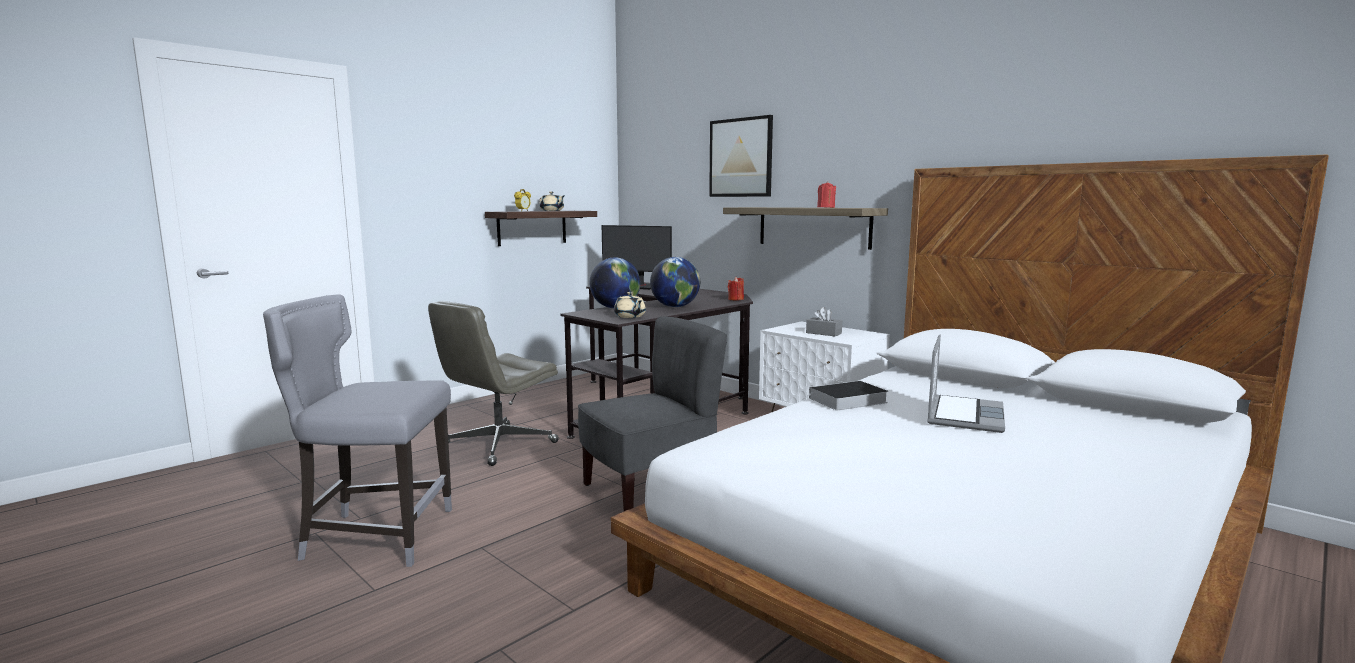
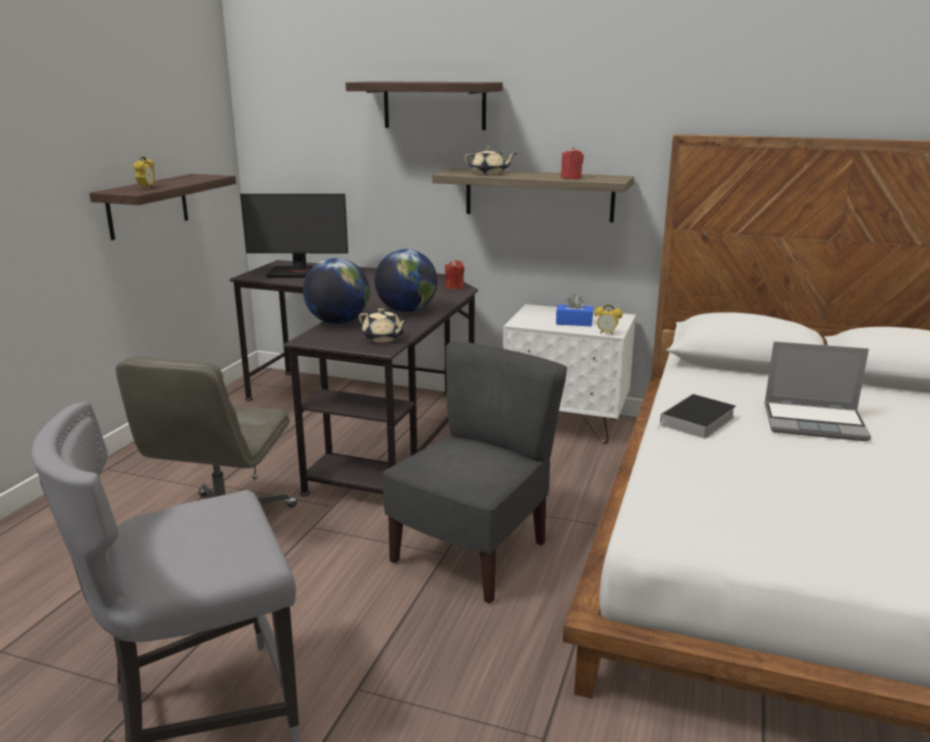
camera: 25 degrees left, 10 degrees up
beige teapot [539,191,565,211] -> beige teapot moved to [465,146,517,175]
picture [709,115,773,197] -> shelf [346,81,503,130]
grey tissue box [806,307,842,336] -> blue tissue box [556,294,593,326]
laptop [927,334,1005,433] -> laptop turned 105 degrees clockwise [764,341,871,441]
none -> alarm clock [594,305,623,335]

